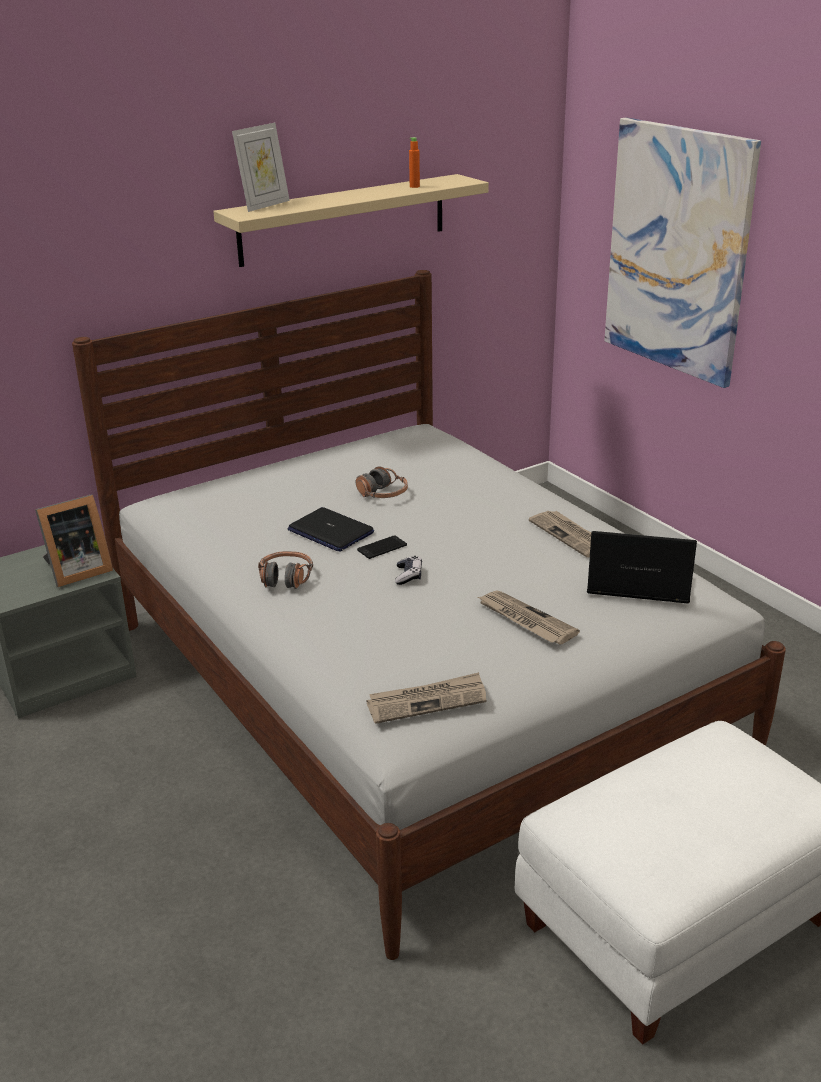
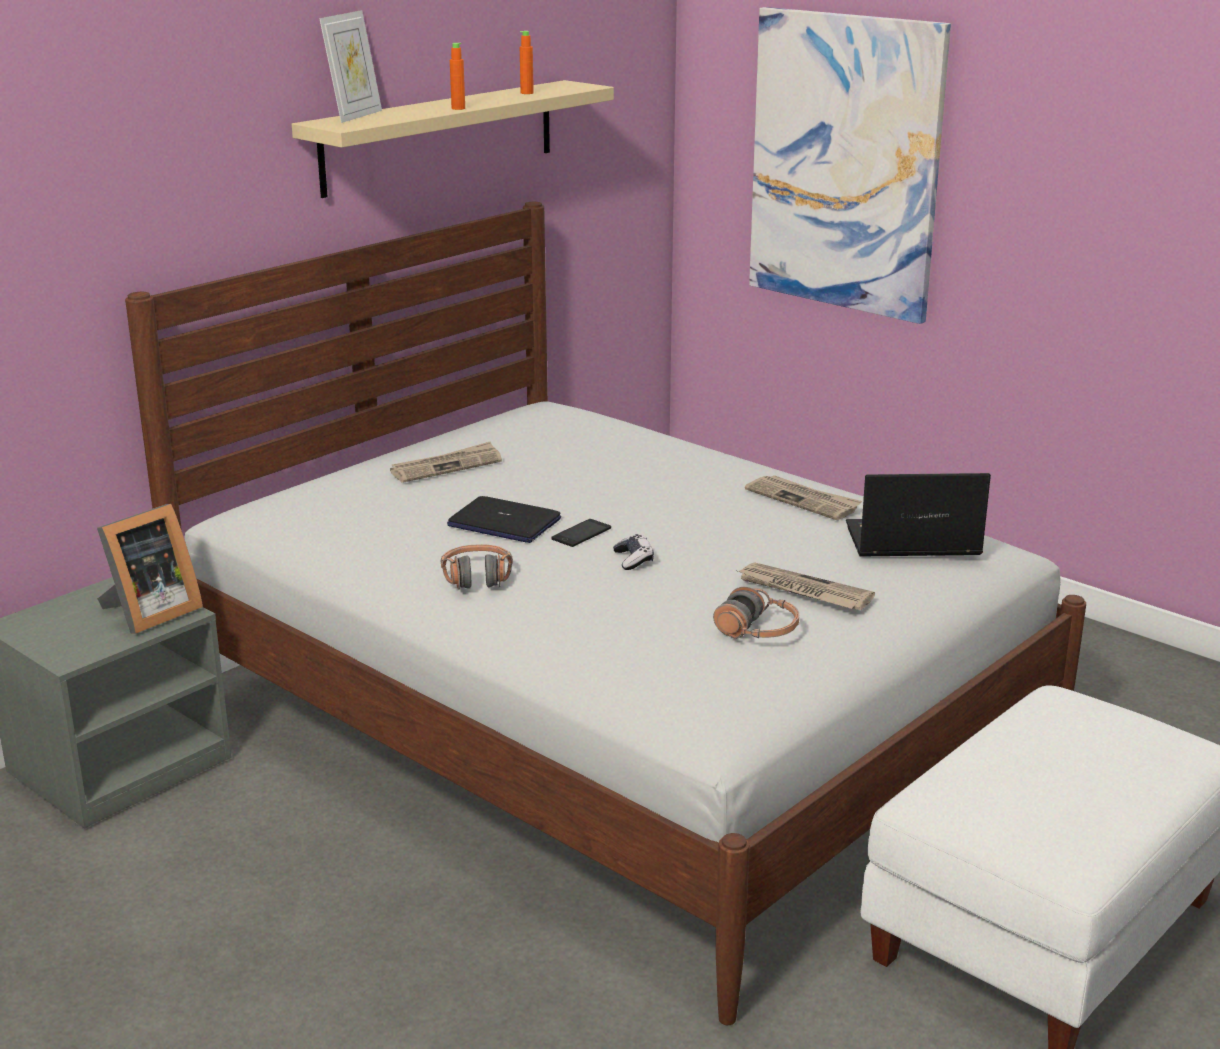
camera: 15 degrees left, 5 degrees down
headphones [356,466,408,498] -> headphones moved to [713,587,799,639]
newspaper [366,672,487,724] -> newspaper moved to [390,442,502,483]
none -> orange bottle [450,43,465,110]

